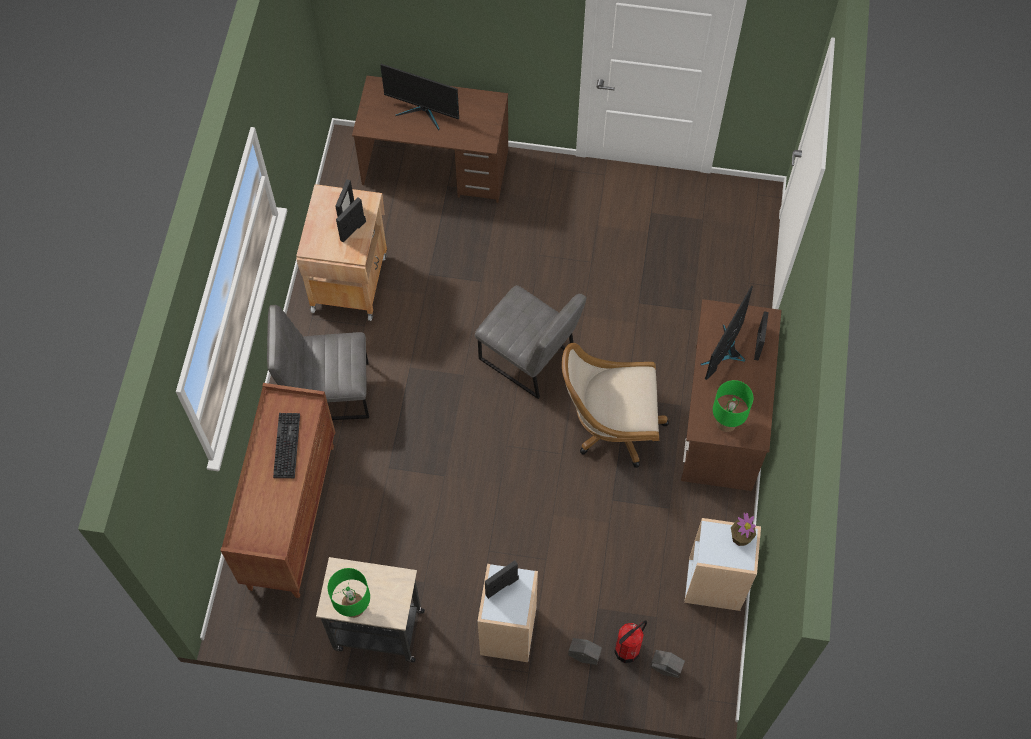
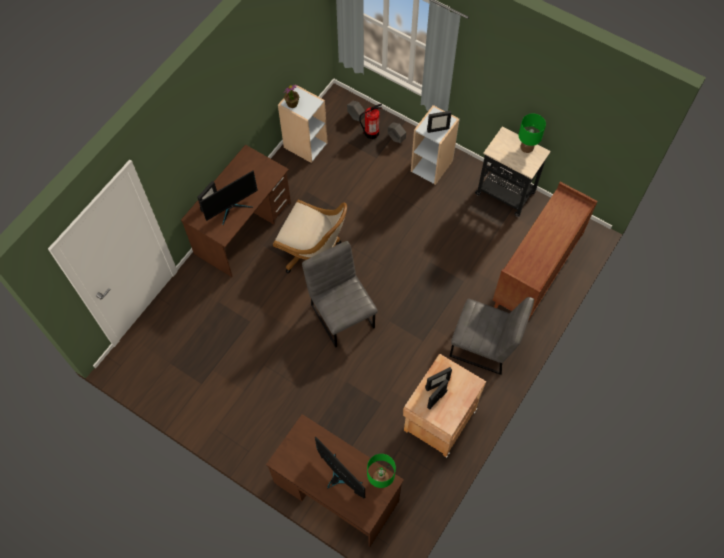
camera: 155 degrees left, 0 degrees up
keyboard [273,413,300,478] -> none
green table lamp [713,380,753,432] -> green table lamp moved to [367,454,396,488]

